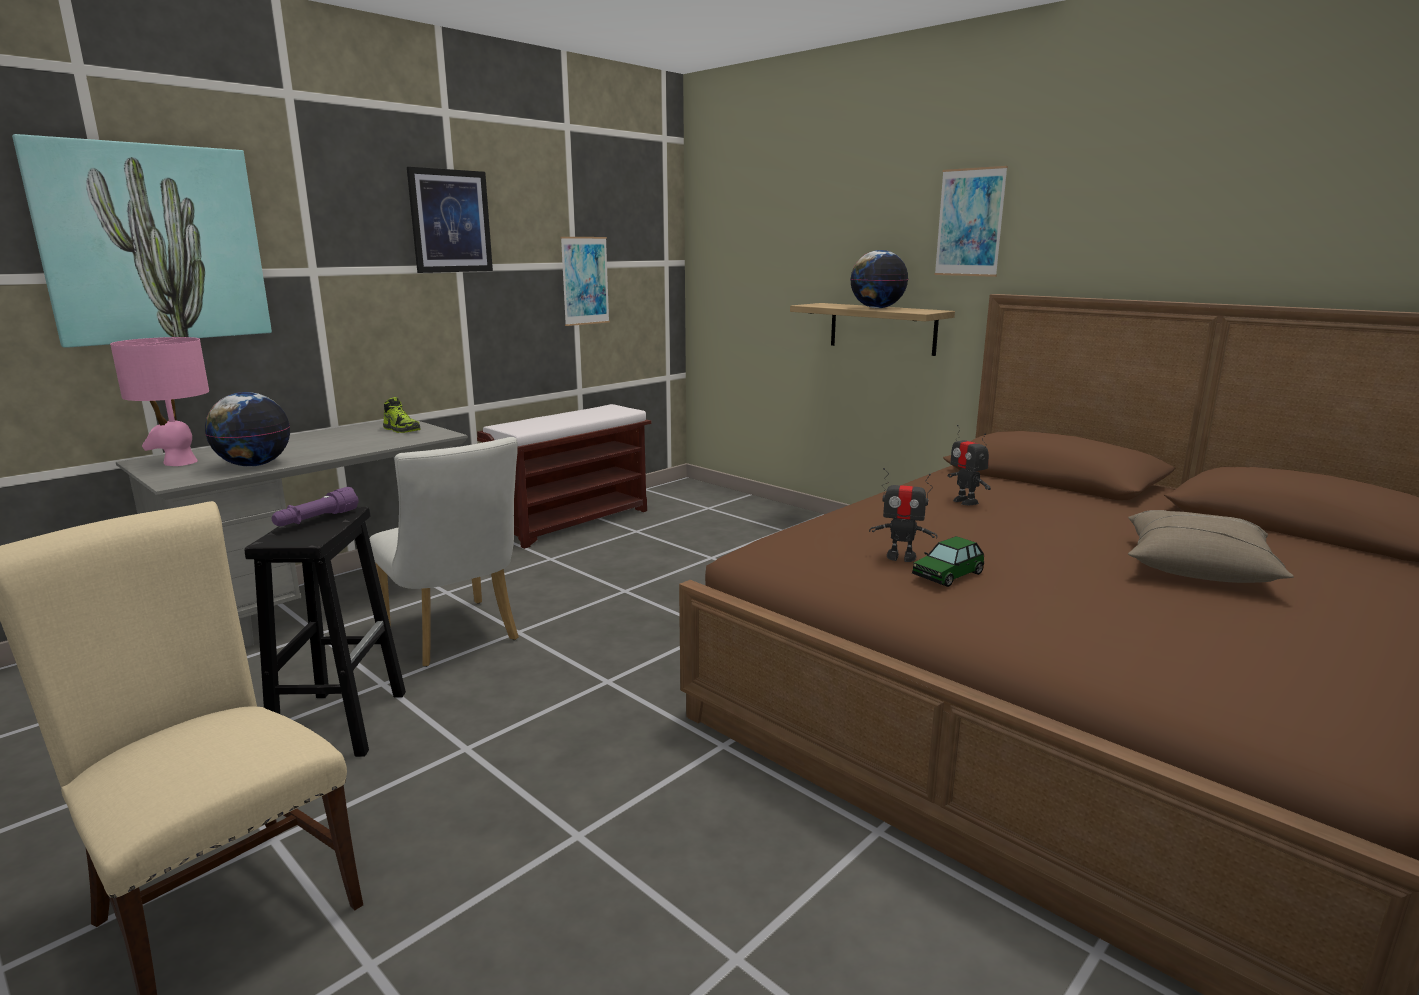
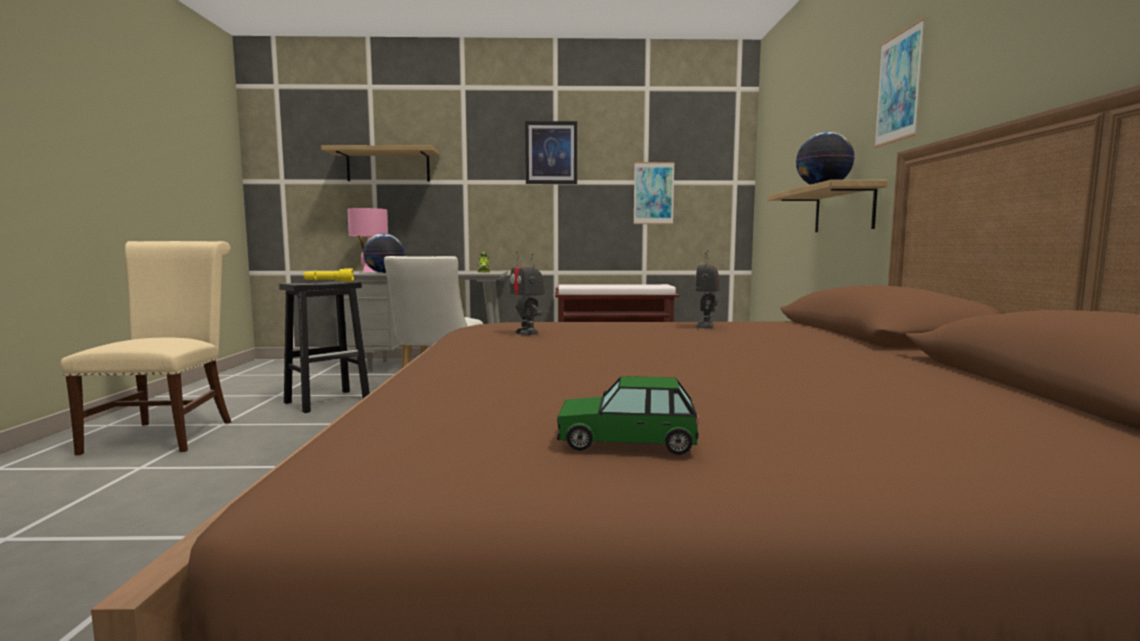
camera: 45 degrees right, 10 degrees down
picture [12,134,272,348] -> shelf [321,145,440,181]
purple flashlight [272,487,359,526] -> yellow flashlight [304,268,354,282]
toy car [912,536,985,587] -> toy car moved to [557,376,699,455]
beige pillow [1128,510,1294,583] -> none

